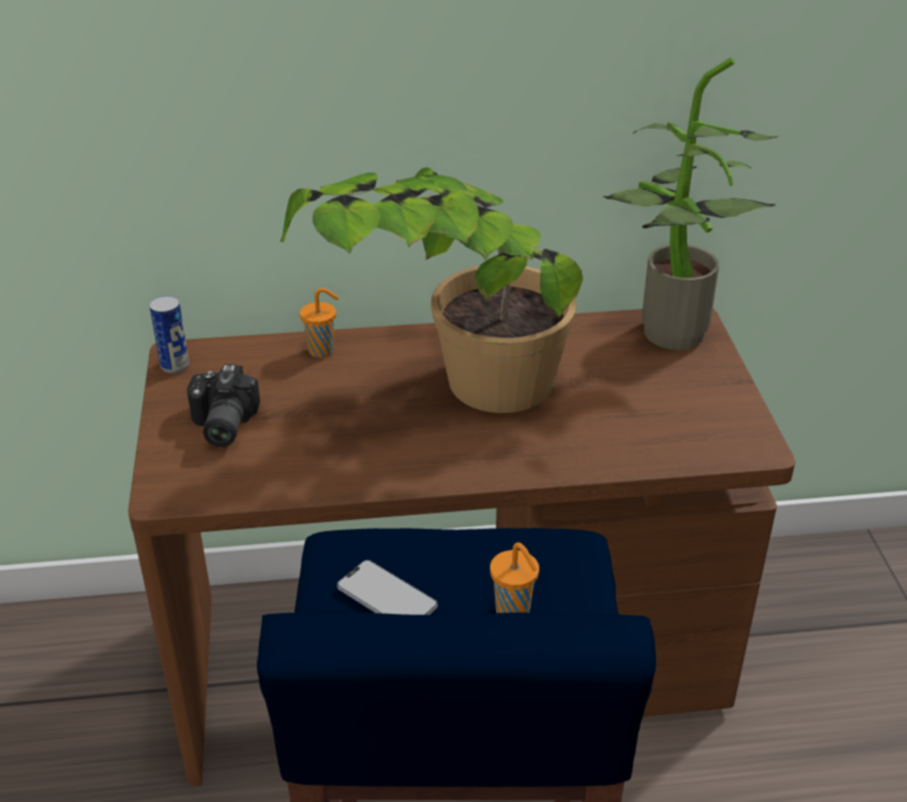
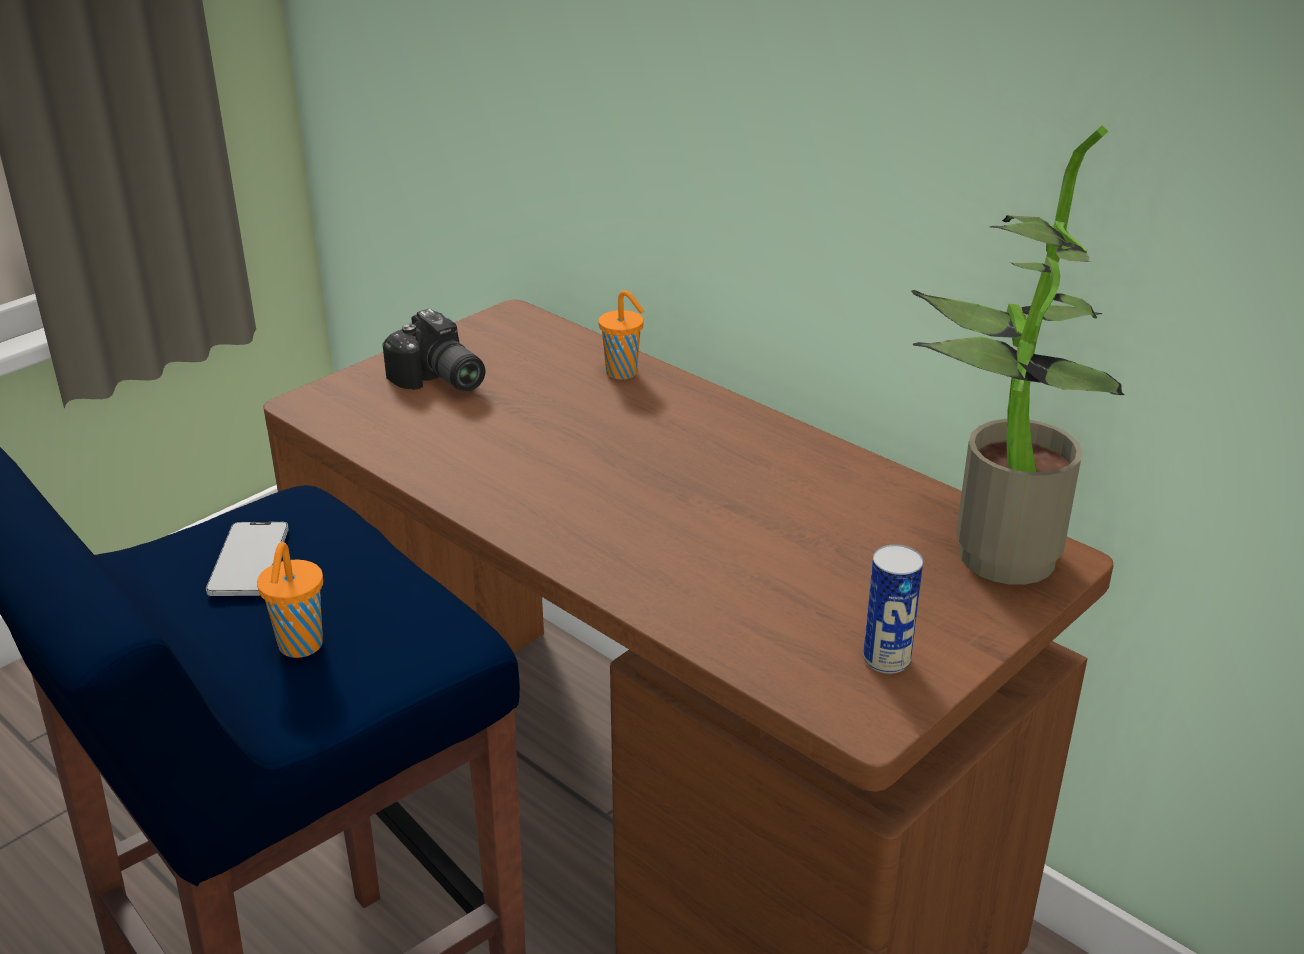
camera: 50 degrees right, 5 degrees down
can [149,295,189,373] -> can moved to [863,545,923,674]
camera [187,364,260,447] -> camera turned 90 degrees counterclockwise [382,309,485,391]
potted plant [280,167,583,413] -> none

